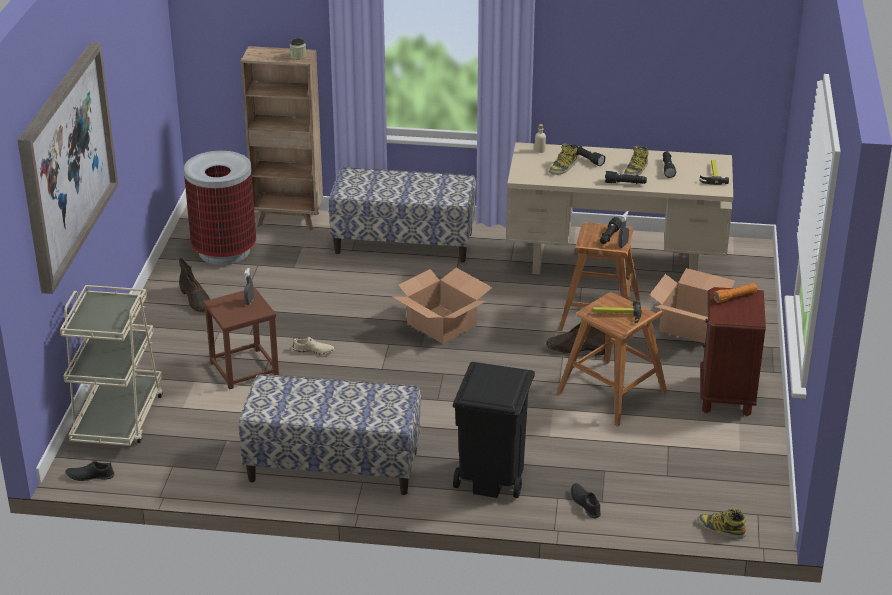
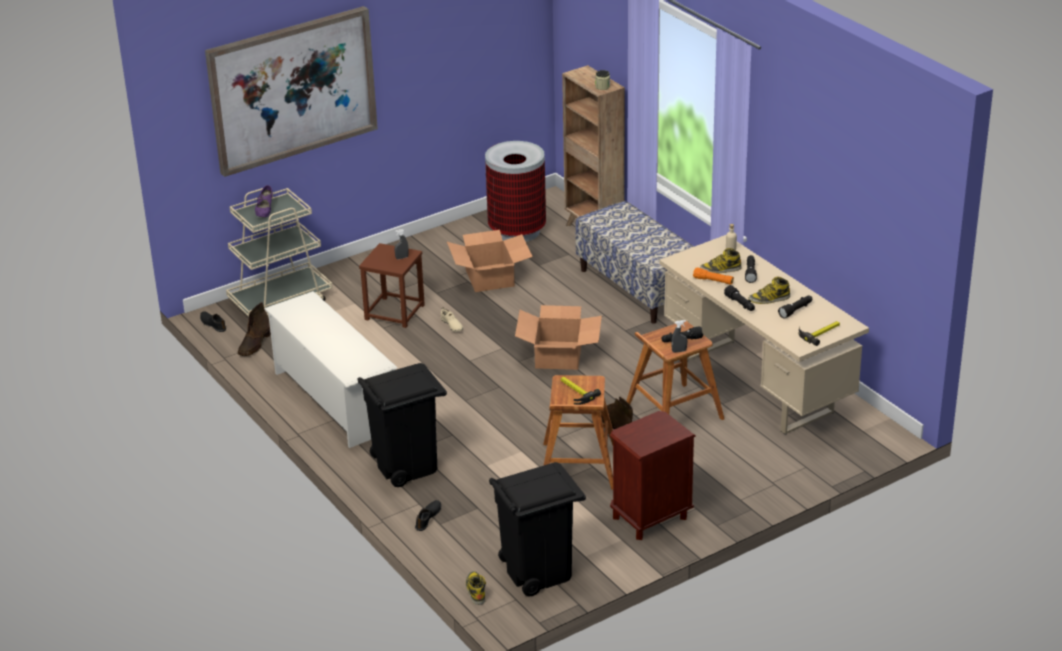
camera: 50 degrees right, 0 degrees up
brown boot [179,258,210,312] -> brown boot moved to [238,302,271,356]
bench [239,374,421,495] -> white shoe rack [264,291,398,448]
cardboard box [650,268,735,343] -> cardboard box moved to [447,230,533,292]
orange flashlight [713,283,757,303] -> orange flashlight moved to [693,267,734,285]
none -> purple shoe [255,185,273,217]
none -> black trash can [489,462,586,596]

